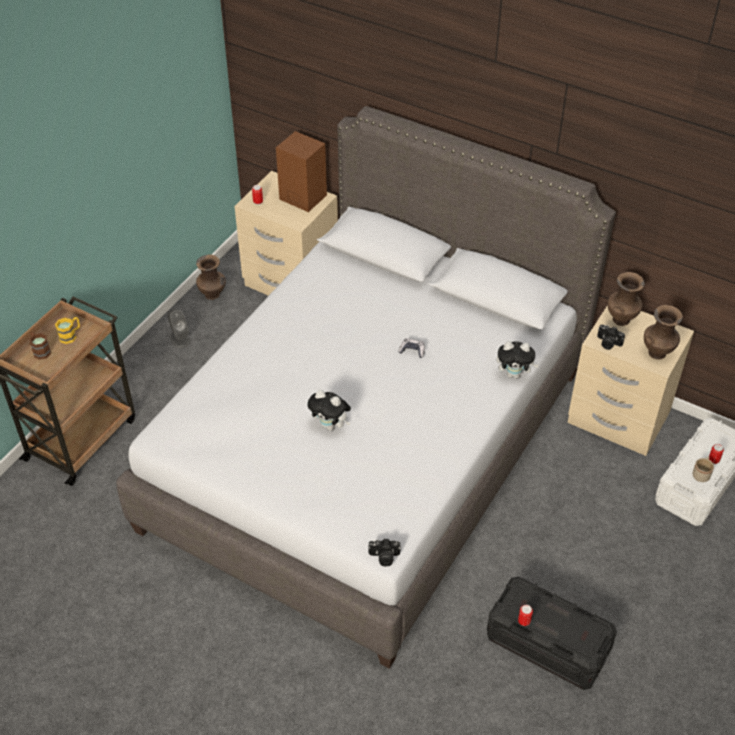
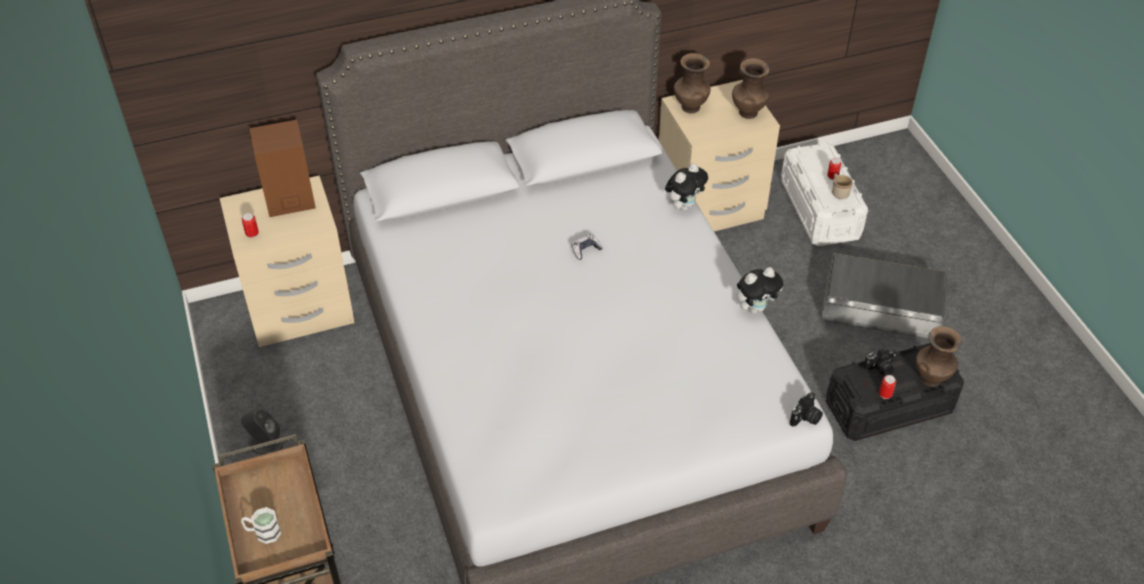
camera: 50 degrees left, 0 degrees up
brown mug [29,332,51,360] -> white mug [241,507,281,544]
yellow mug [55,317,80,344] -> none
brown vase [196,254,226,300] -> brown vase moved to [916,326,962,387]
plush toy [307,390,351,431] -> plush toy moved to [737,267,783,314]
camera [597,324,625,350] -> camera moved to [863,349,895,376]
none -> grey storage box [821,253,946,339]

